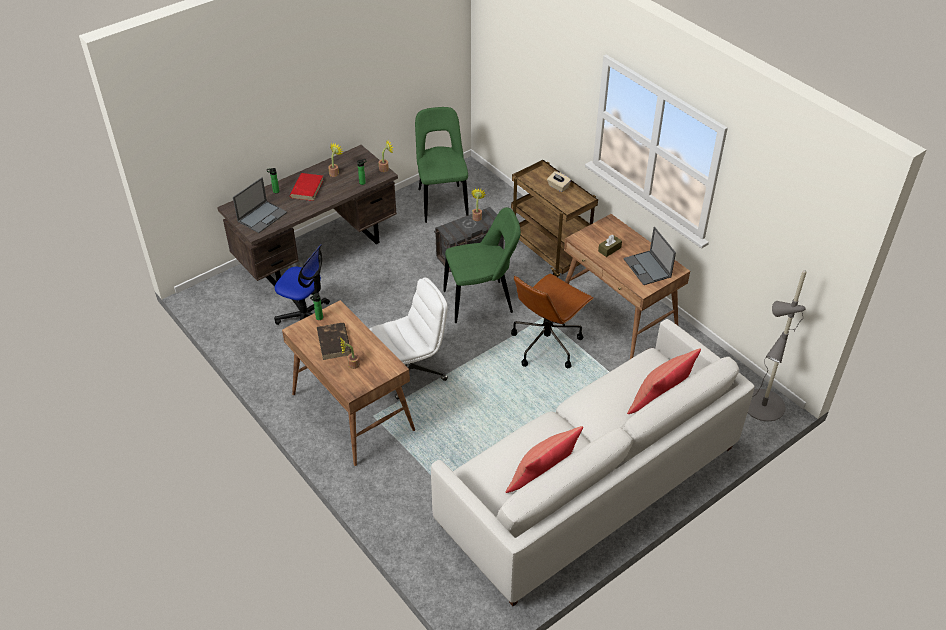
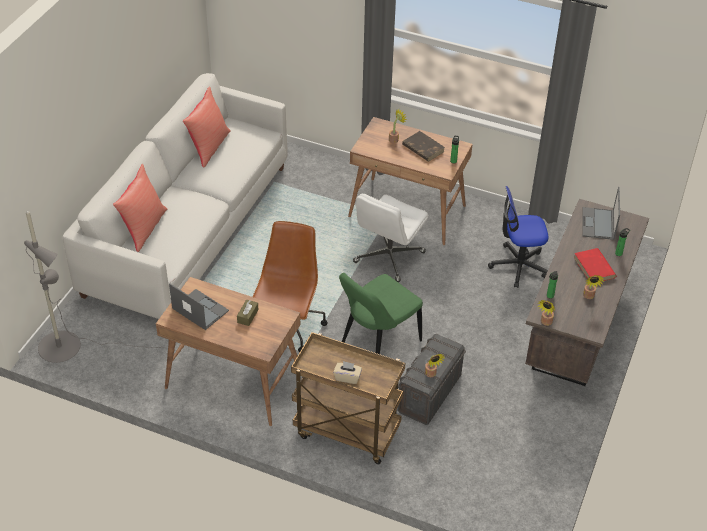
camera: 150 degrees right, 0 degrees up
green chair [415,107,469,223] -> none

